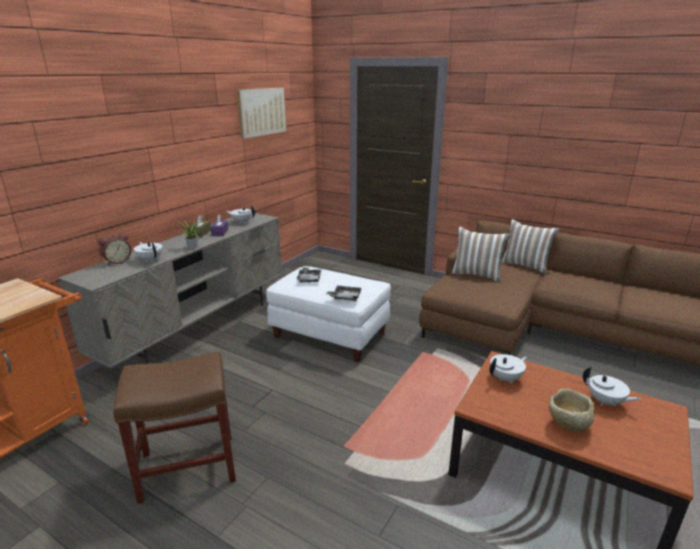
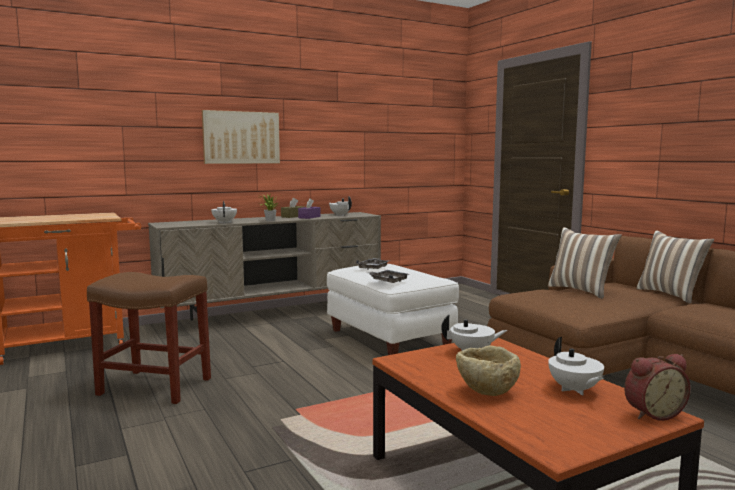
camera: 30 degrees right, 15 degrees down
alarm clock [99,232,131,265] -> alarm clock moved to [624,354,691,421]
picture [236,87,286,139] -> picture moved to [202,110,280,164]

